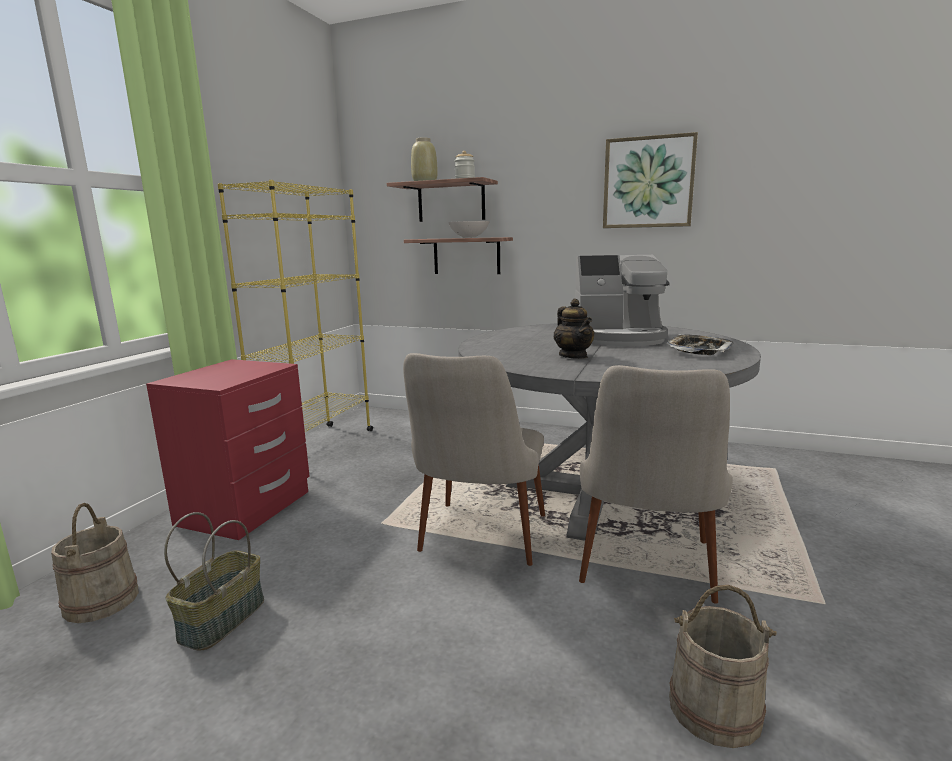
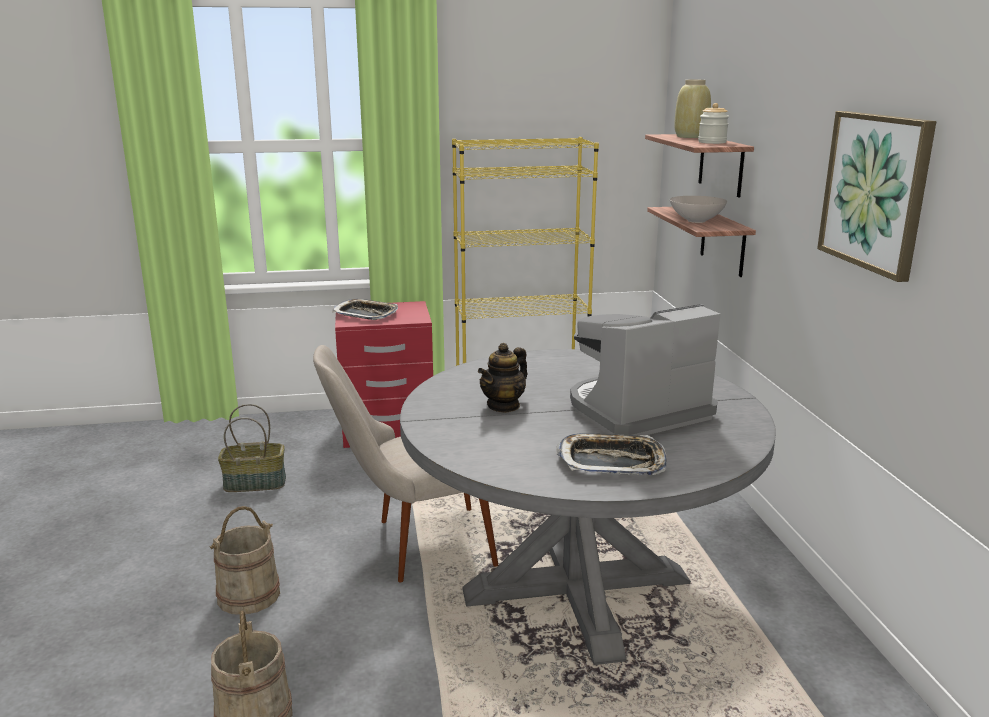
camera: 60 degrees right, 5 degrees up
beige bucket [51,503,139,623] -> beige bucket moved to [209,506,280,615]
coffee machine [575,255,669,346] -> coffee machine turned 90 degrees clockwise [570,304,721,436]
beige chair [579,365,733,604] -> none
none -> tray [332,299,398,320]

